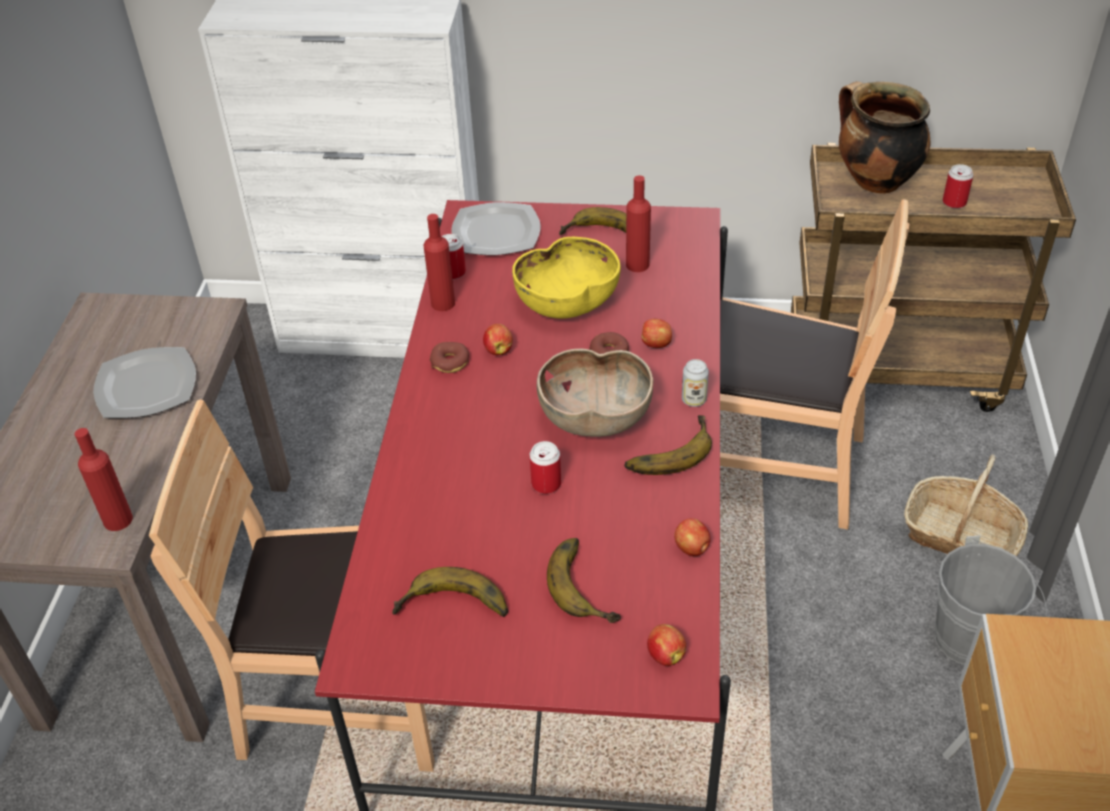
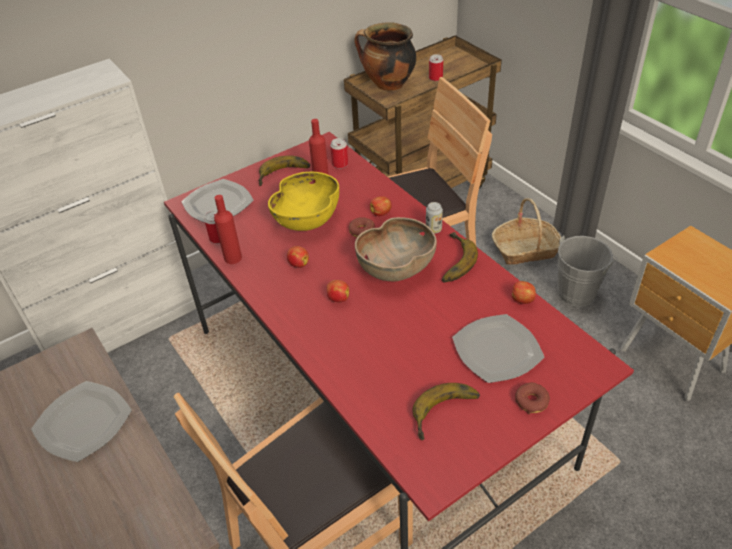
camera: 40 degrees left, 0 degrees up
red bottle [75,428,133,531] -> none
donut [430,342,469,373] -> donut moved to [515,382,550,414]
can [530,441,561,494] -> can moved to [330,138,348,169]
banana [547,538,621,623] -> plate [452,314,544,383]
apple [647,624,686,666] -> apple moved to [327,280,349,302]

